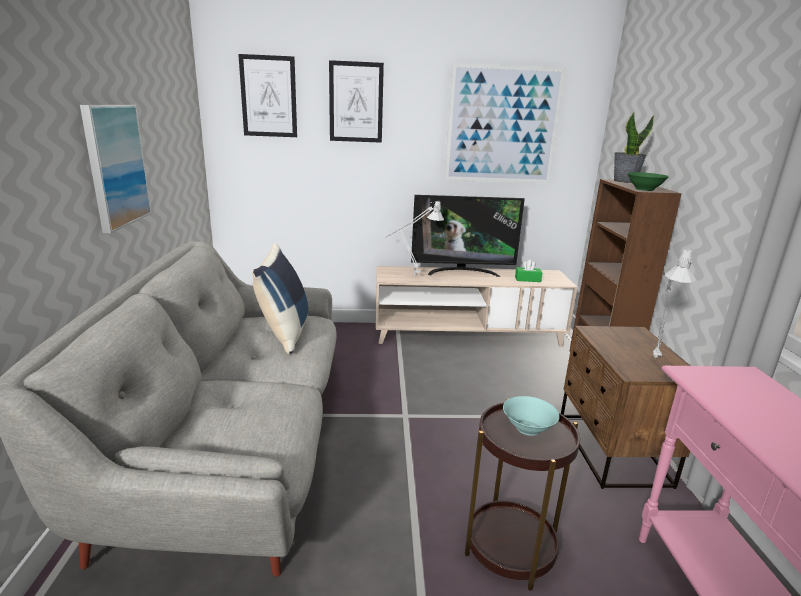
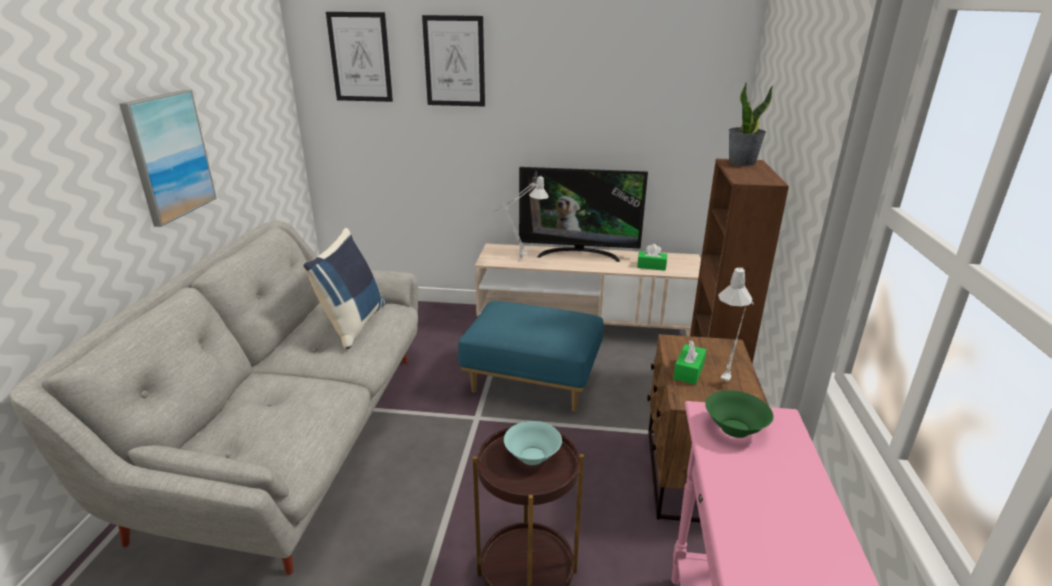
camera: 10 degrees right, 5 degrees up
picture [445,63,566,183] -> none
green bowl [627,172,669,191] -> green bowl moved to [705,390,774,438]
none -> blue ottoman [458,301,604,412]
none -> green tissue box [673,340,706,385]

